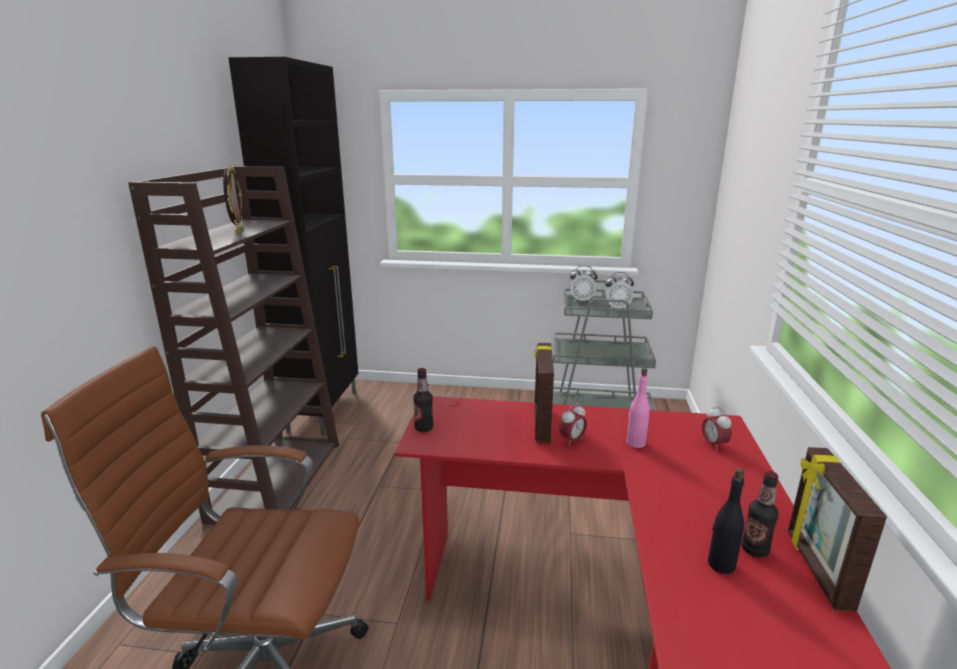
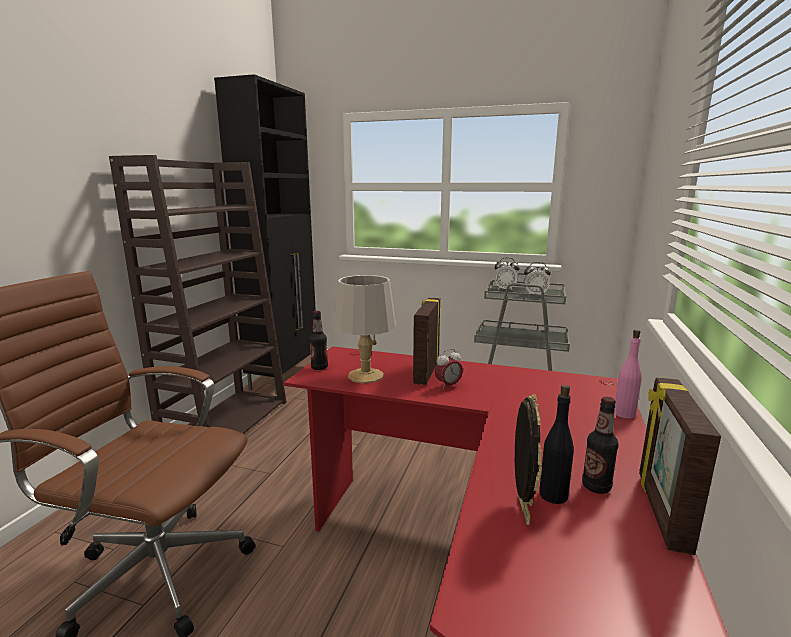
camera: 10 degrees right, 5 degrees down
picture frame [223,164,244,235] -> picture frame moved to [515,394,542,525]
pink bottle [626,368,650,448] -> pink bottle moved to [614,330,642,419]
alarm clock [702,406,732,451] -> none
none -> grey table lamp [333,275,396,384]

